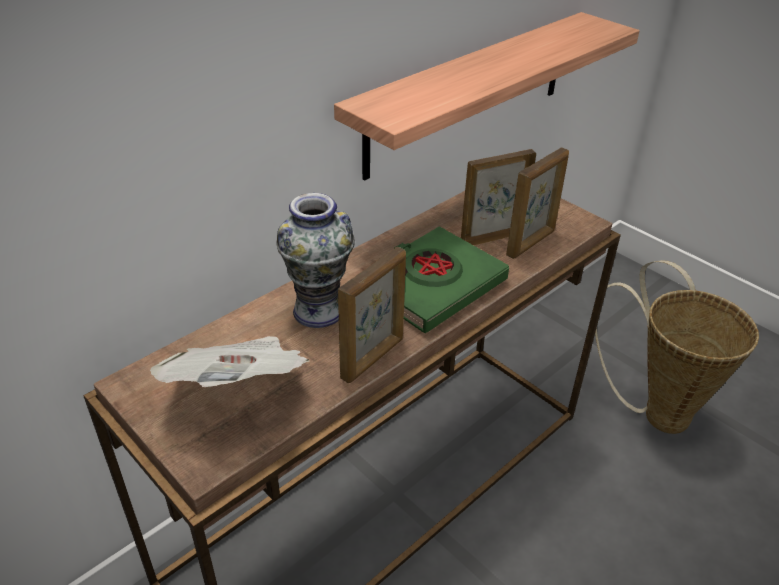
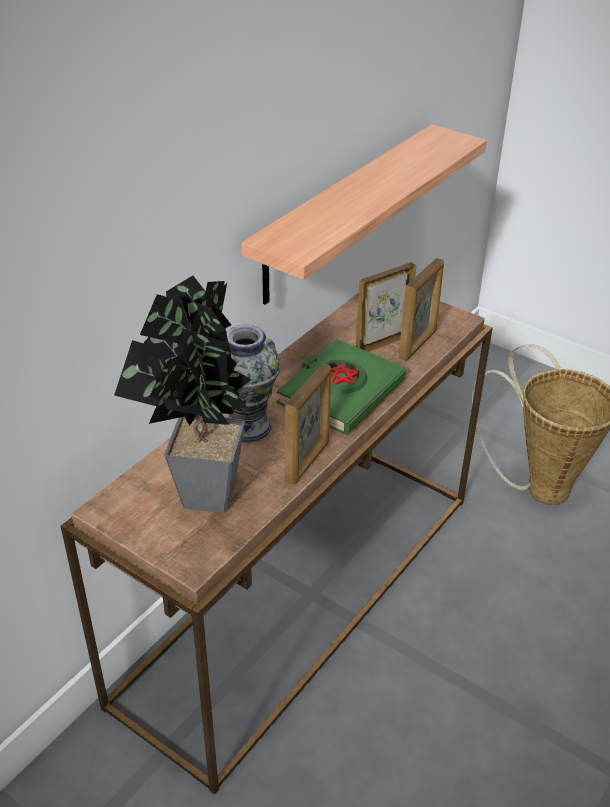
camera: 10 degrees left, 0 degrees up
newspaper [150,336,310,387] -> potted plant [114,275,252,513]

